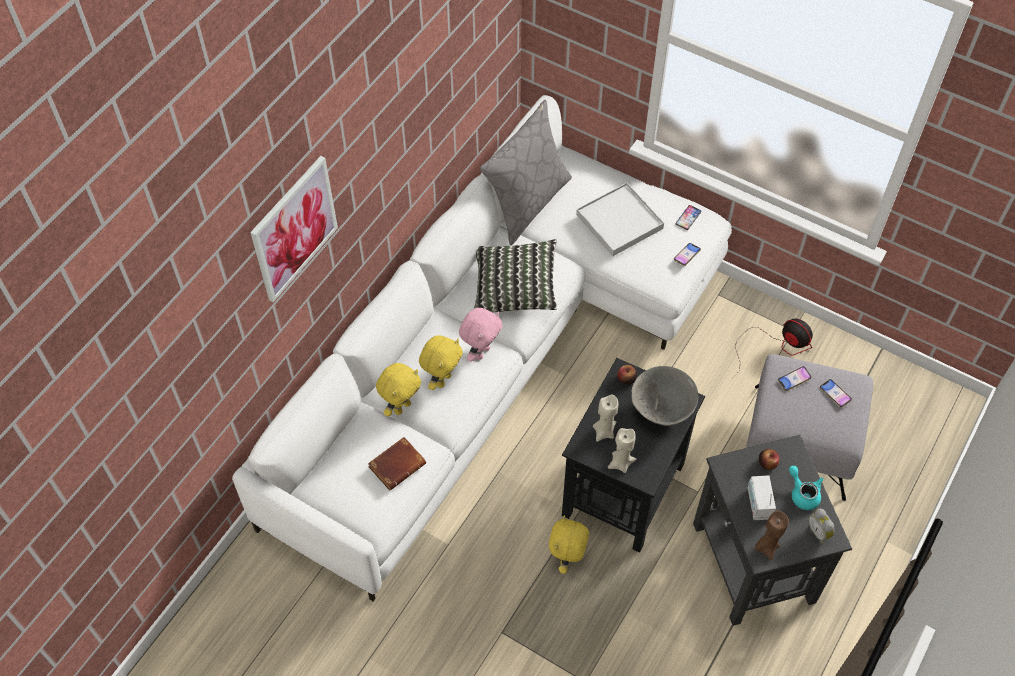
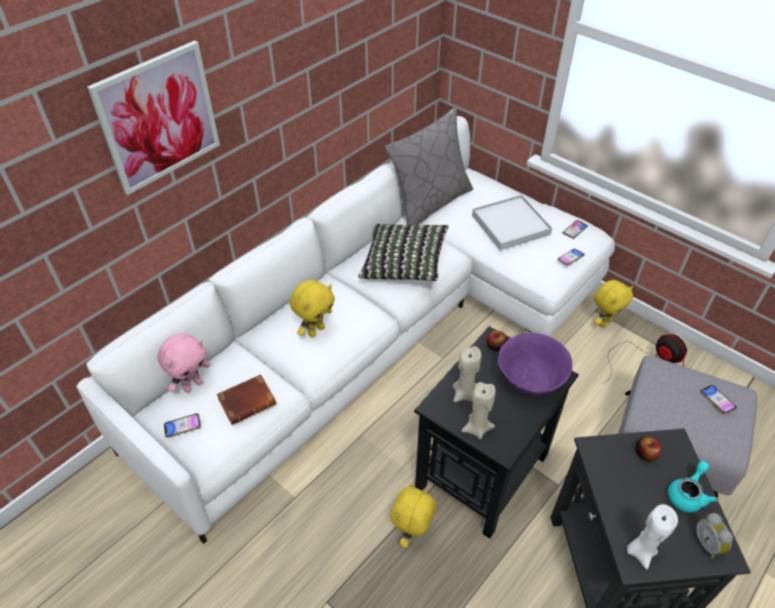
camera: 10 degrees right, 10 degrees down
yellow plush toy [376,363,421,417] -> yellow plush toy moved to [594,280,633,327]
pink plush toy [459,308,502,362] -> pink plush toy moved to [158,334,210,393]
grey bowl [631,366,698,426] -> purple bowl [498,333,573,395]
radio [748,475,776,520] -> none
brown candle [756,511,789,560] -> white candle [627,504,678,570]
phone [778,366,812,391] -> phone moved to [164,413,201,438]
turquoise teapot [789,466,824,510] -> turquoise teapot turned 60 degrees clockwise [667,461,718,513]

